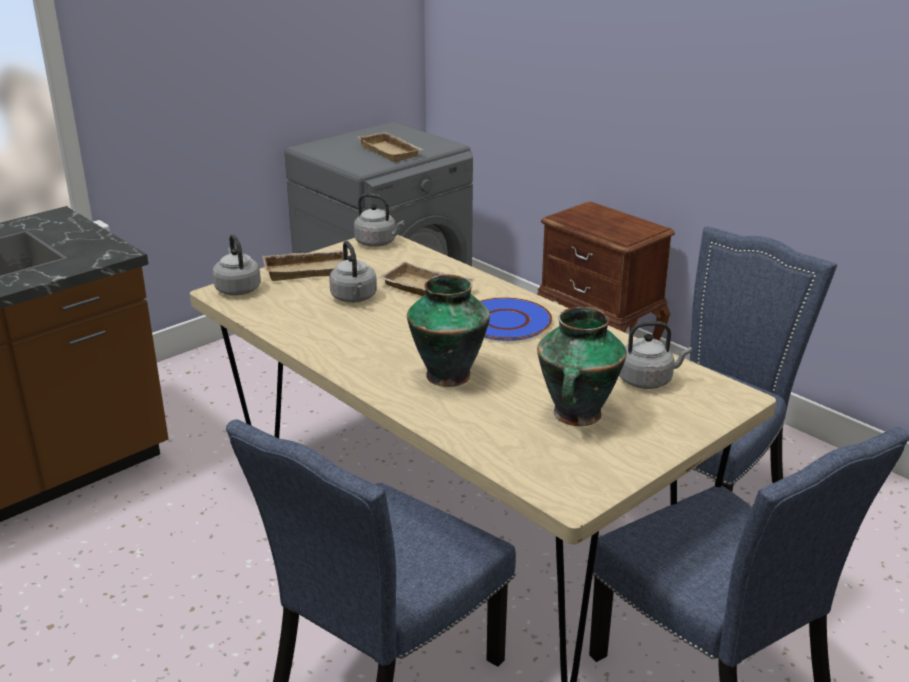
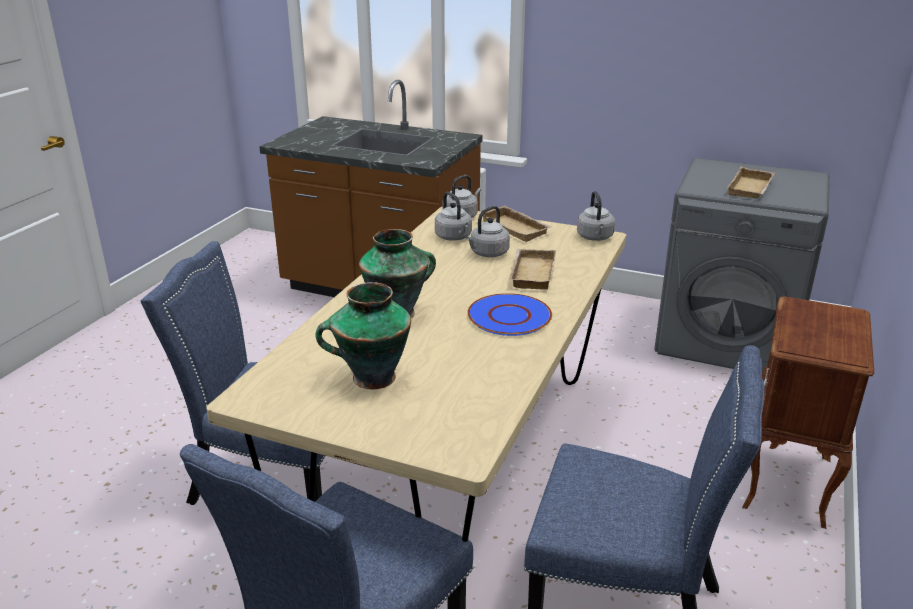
camera: 65 degrees right, 0 degrees up
grey kettle [619,321,692,389] -> grey kettle moved to [435,192,472,241]

